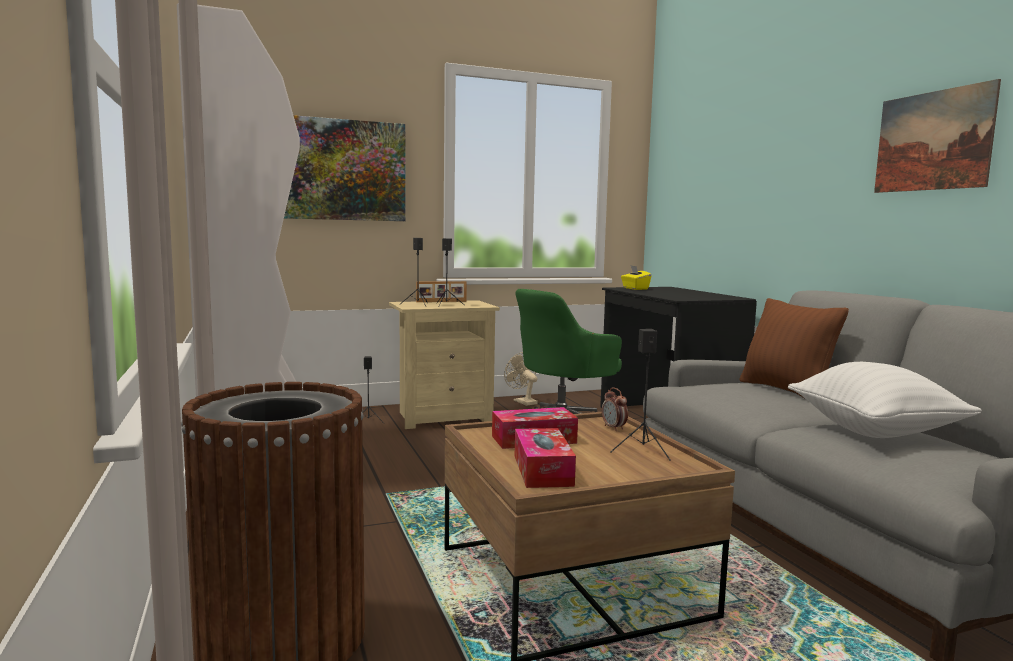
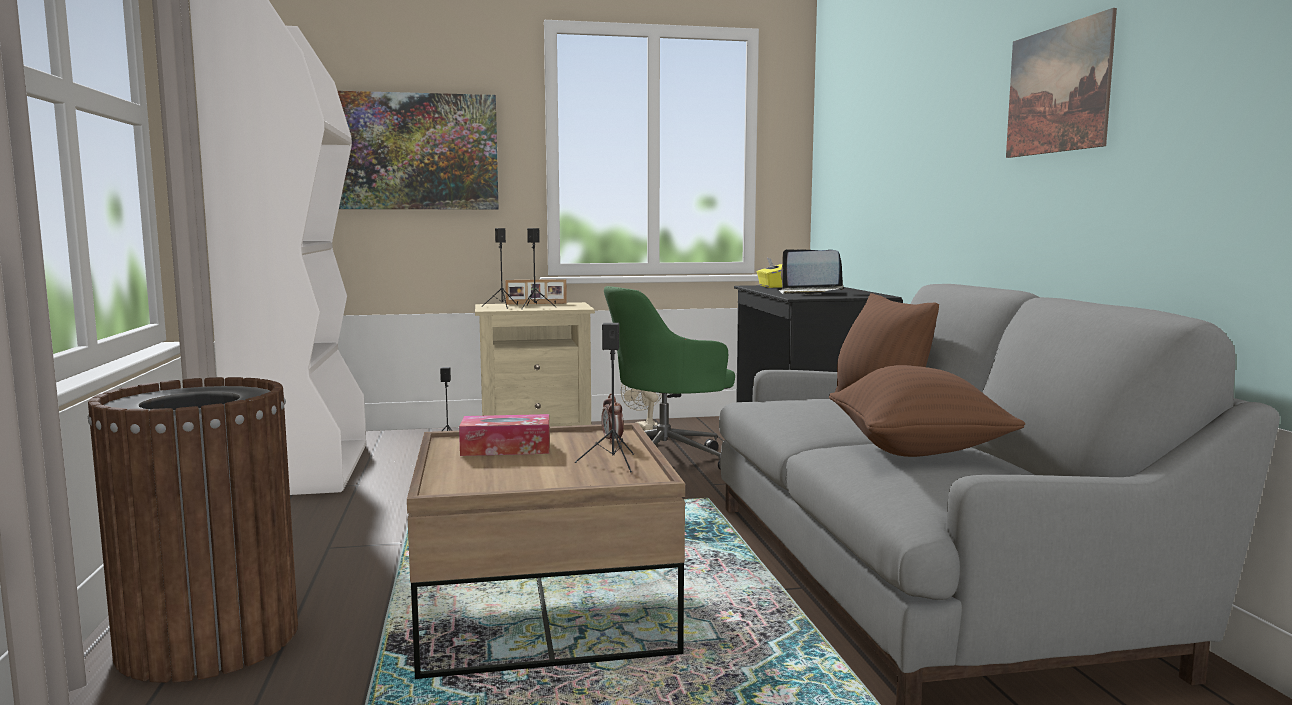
camera: 10 degrees right, 0 degrees up
tissue box [515,428,576,488] -> none
white pillow [788,362,982,438] -> brown pillow [829,365,1025,457]
none -> laptop [779,249,844,294]

